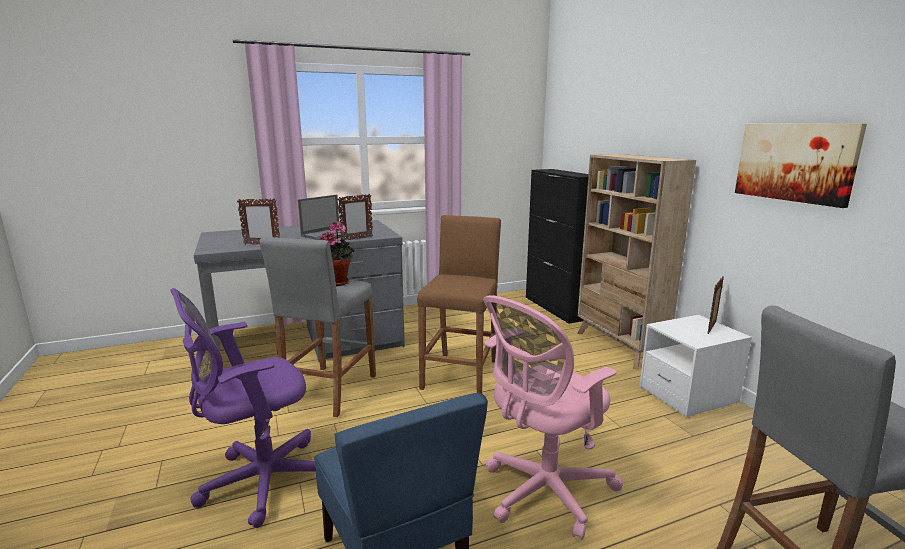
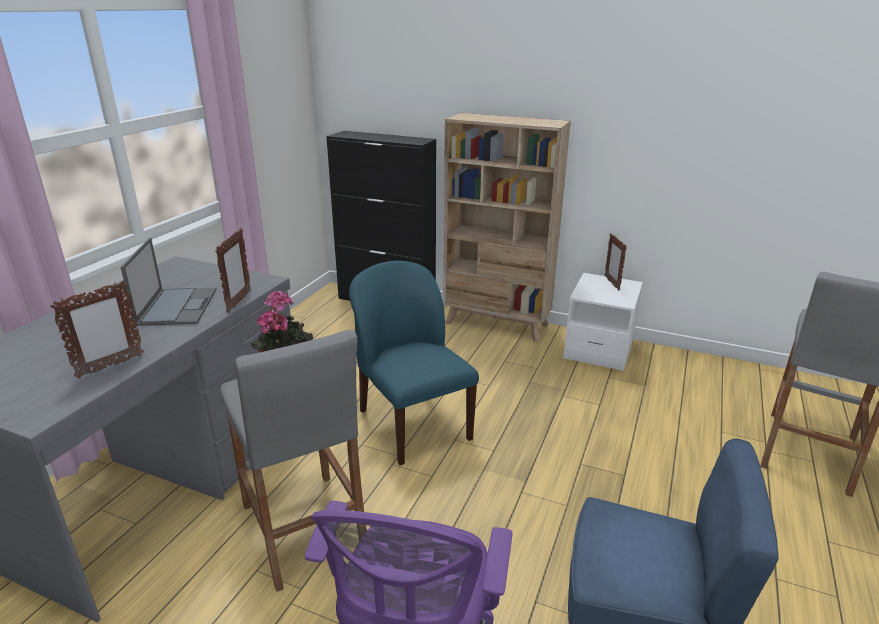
camera: 45 degrees left, 10 degrees up
brown stool [418,215,501,393] -> blue chair [349,261,479,465]
pink office chair [483,295,623,540] -> none
picture [735,124,867,208] -> none

